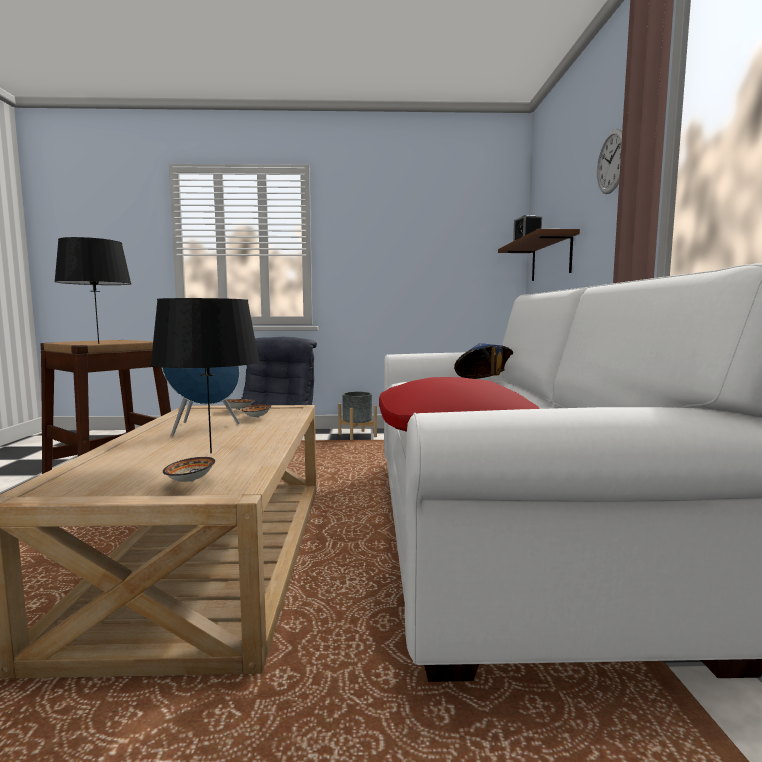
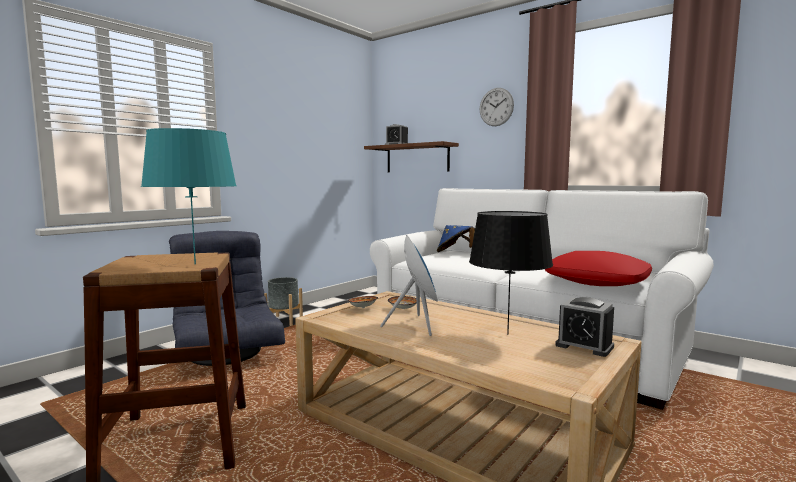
camera: 50 degrees left, 0 degrees up
black table lamp [54,237,131,344] -> turquoise table lamp [141,128,237,264]
bowl [163,457,215,482] -> alarm clock [555,297,614,357]

